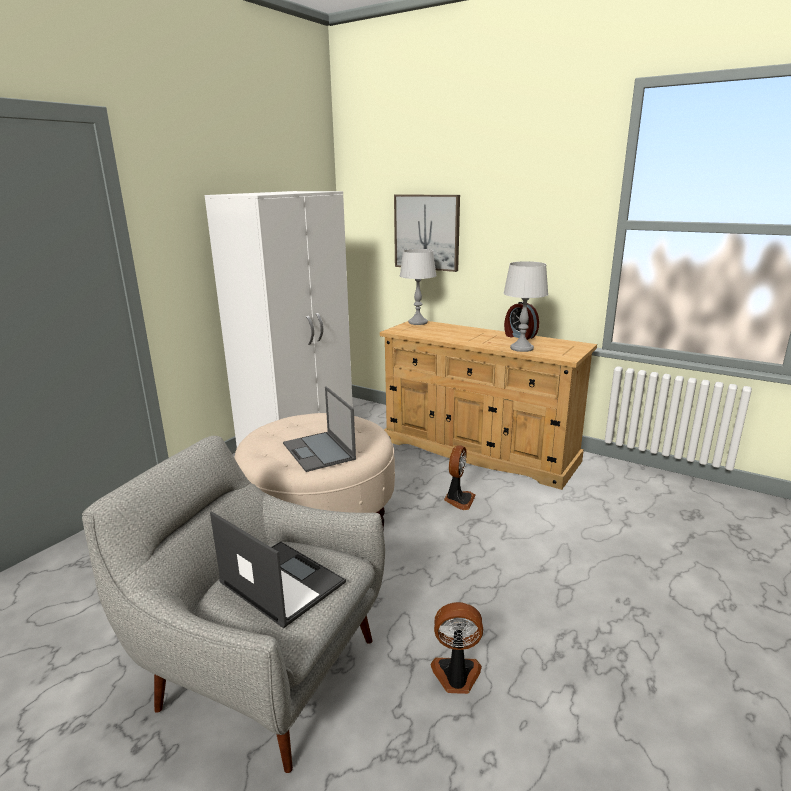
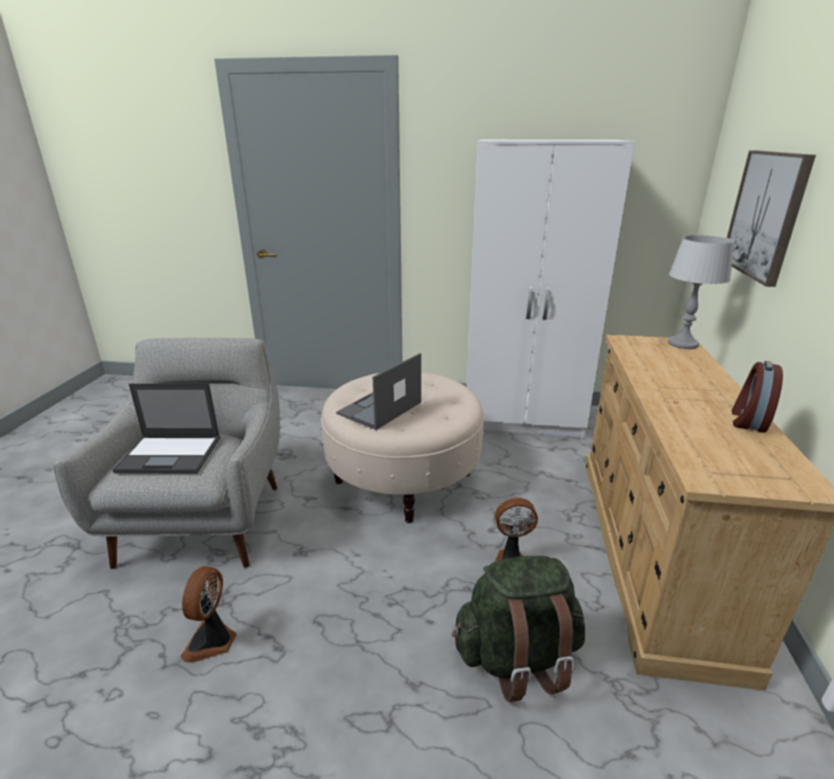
camera: 65 degrees right, 5 degrees up
laptop [210,511,346,628] -> laptop turned 75 degrees clockwise [112,384,220,474]
fan [431,602,483,694] -> fan turned 150 degrees counterclockwise [181,566,237,663]
grey table lamp [503,261,548,352] -> none
none -> green backpack [452,556,585,702]

